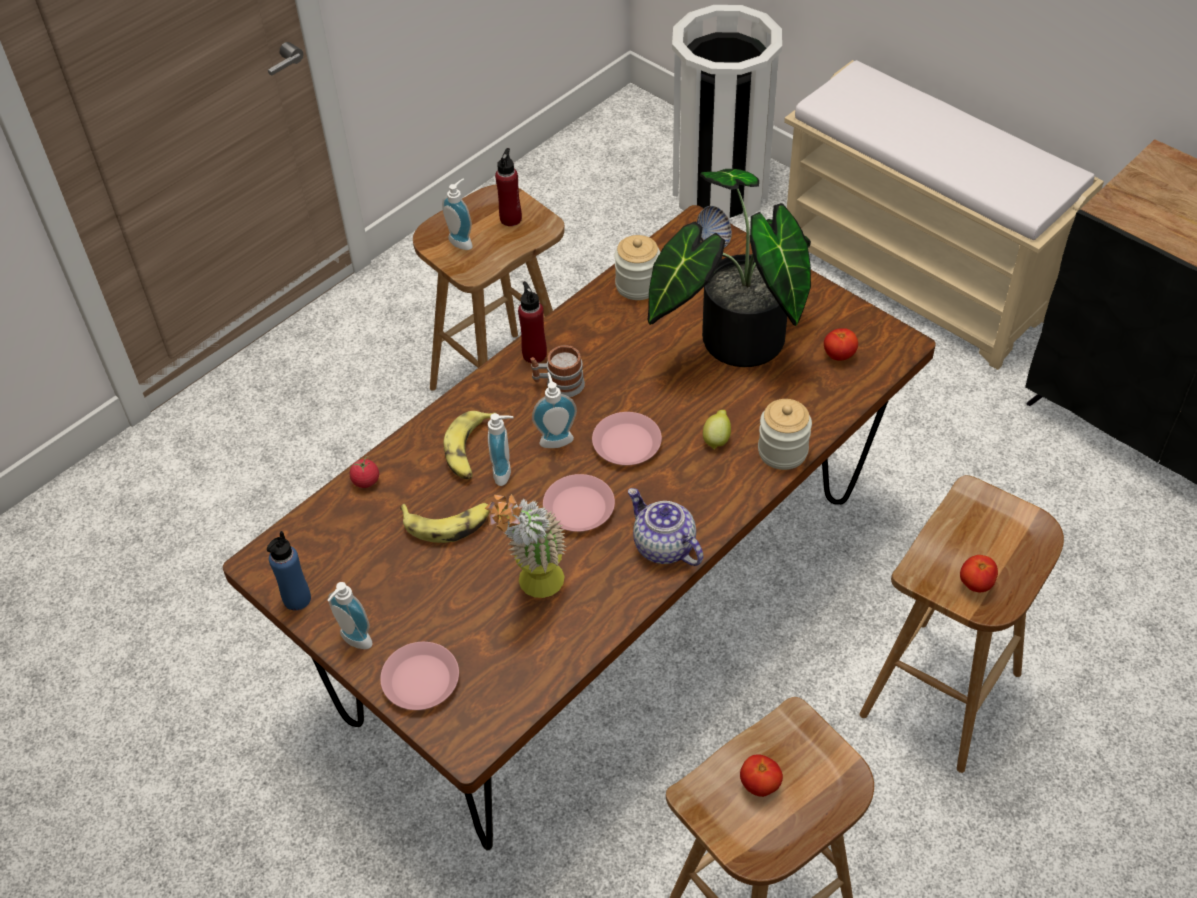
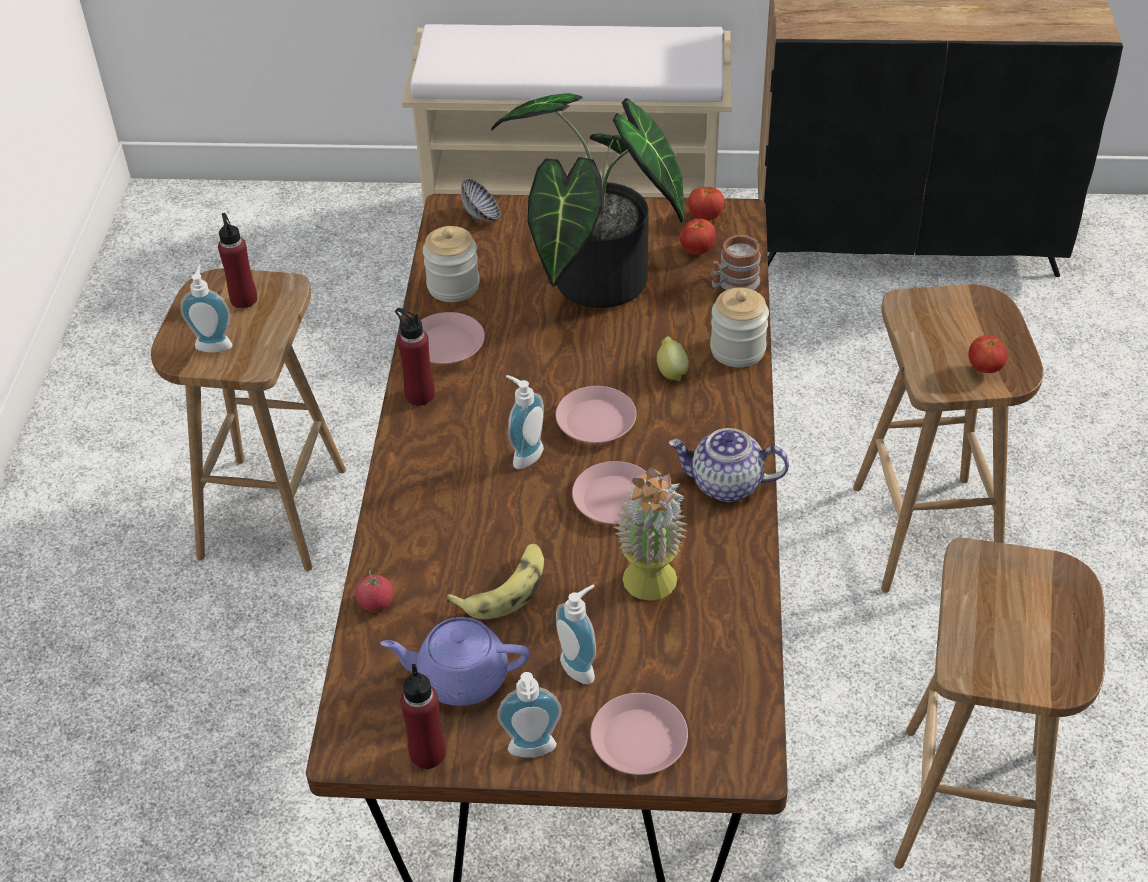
camera: 40 degrees left, 5 degrees down
blue bottle [267,531,311,610] -> red bottle [400,664,446,769]
banana [443,411,496,479] -> none
soap dispenser [488,413,514,486] -> soap dispenser moved to [556,585,596,684]
mug [531,345,585,397] -> mug moved to [712,235,761,290]
white trash can [672,5,782,219] -> none
tomato [740,754,783,797] -> tomato moved to [688,187,725,220]
none -> purple teapot [380,617,530,706]
none -> pink plate [421,312,485,364]

